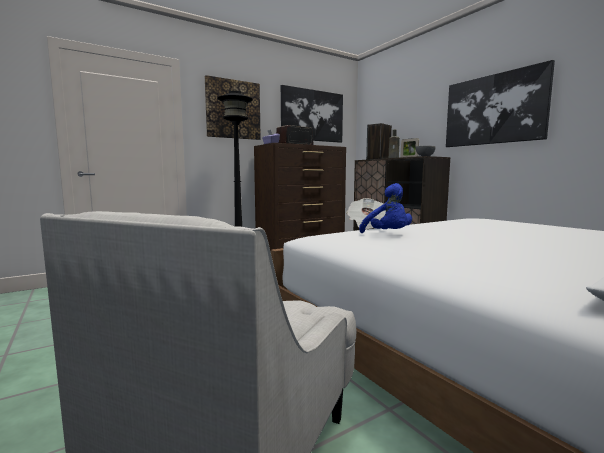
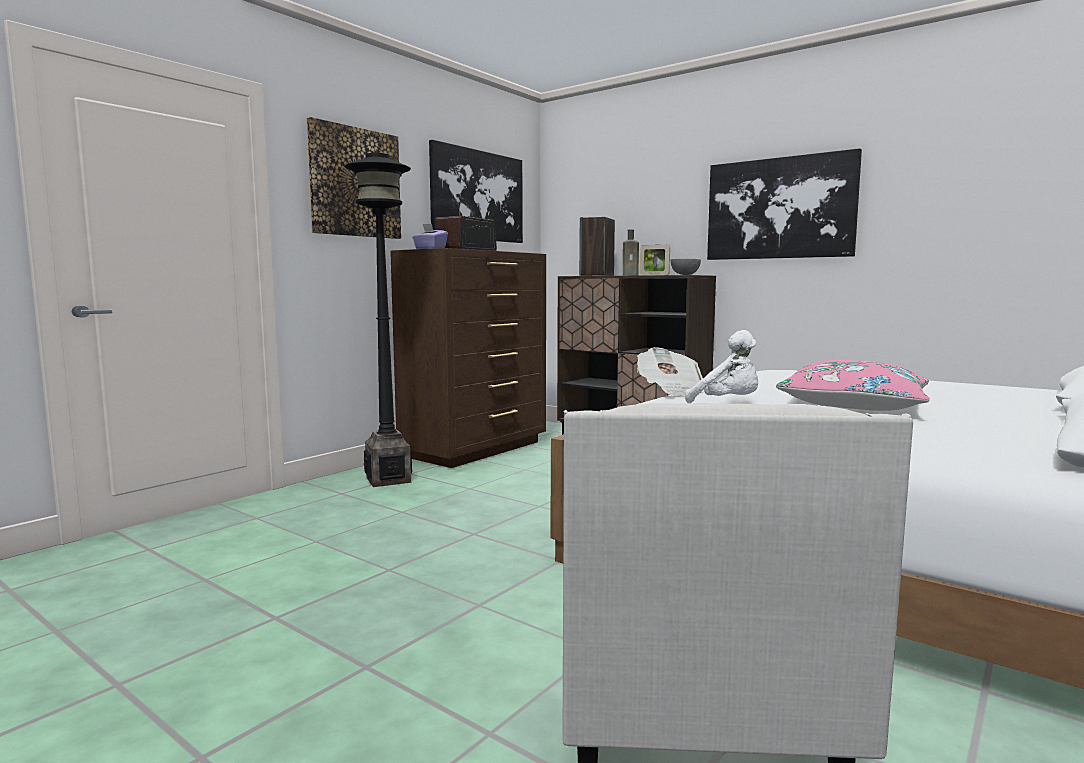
camera: 20 degrees left, 0 degrees up
blue plush toy [359,183,412,233] -> white plush toy [685,330,758,403]
none -> pink pillow [776,360,930,411]

